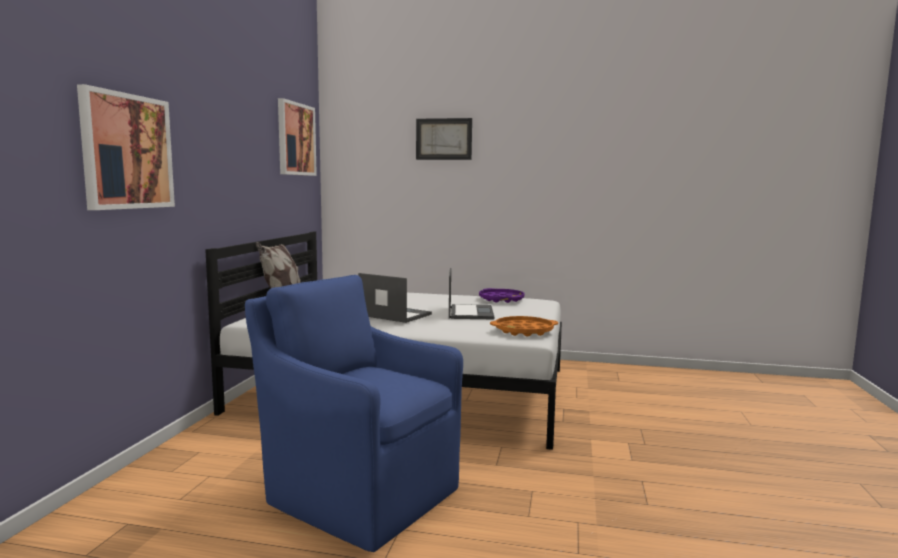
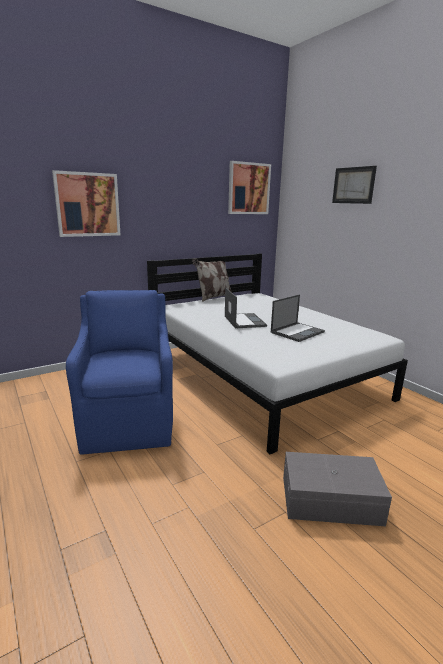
camera: 45 degrees right, 10 degrees up
purple tray [479,288,524,303] -> none
orange tray [490,316,558,336] -> none
none -> grey storage box [283,452,392,526]

